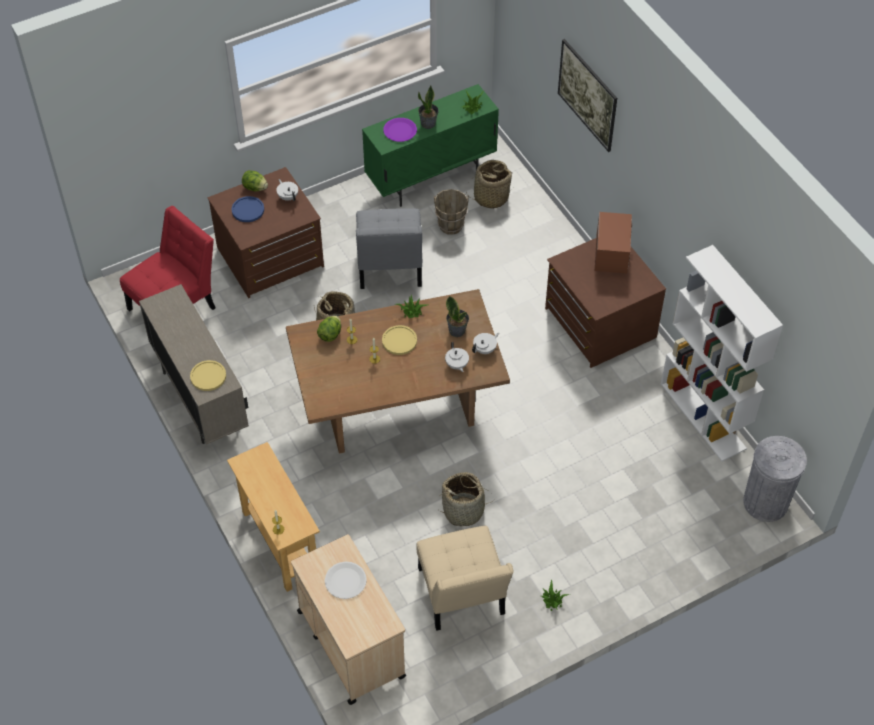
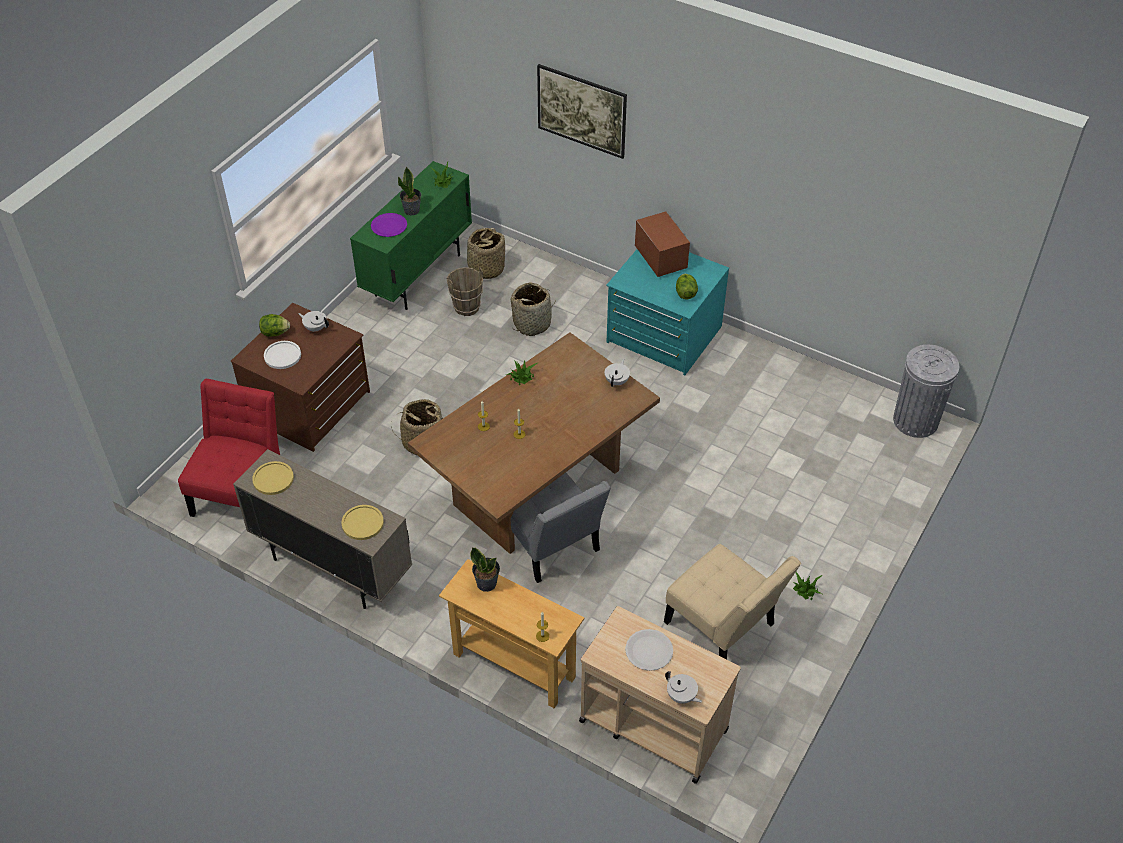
camera: 30 degrees left, 5 degrees down
blue plate [232,196,264,222] -> white plate [264,341,301,369]
lettuce [317,316,341,342] -> lettuce moved to [676,274,698,300]
grey chair [356,208,422,289] -> grey chair moved to [511,473,611,583]
yellow plate [382,325,417,355] -> yellow plate moved to [252,461,294,495]
basket [437,472,493,526] -> basket moved to [511,282,554,336]
white teapot [445,342,469,372] -> white teapot moved to [665,671,702,704]
potted plant [446,296,469,337] -> potted plant moved to [470,548,500,592]
brown dresser [545,238,666,368] -> turquoise dresser [606,249,729,375]
white bookcase [661,245,783,461] -> none

